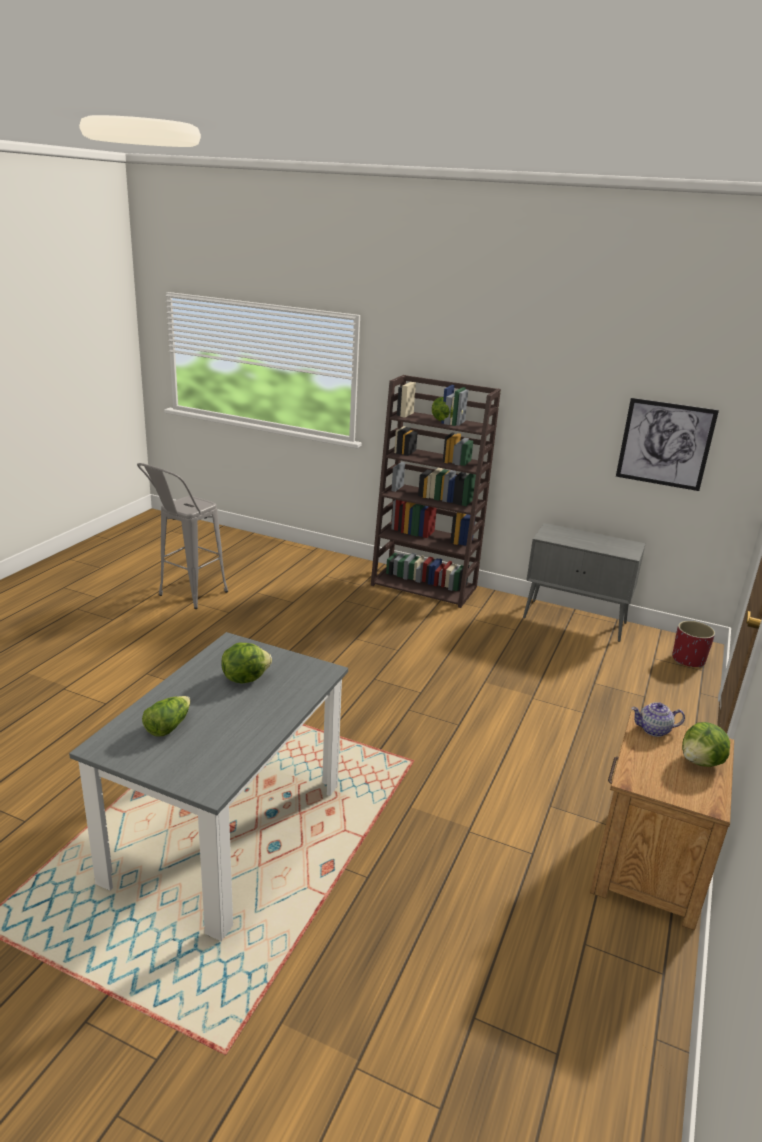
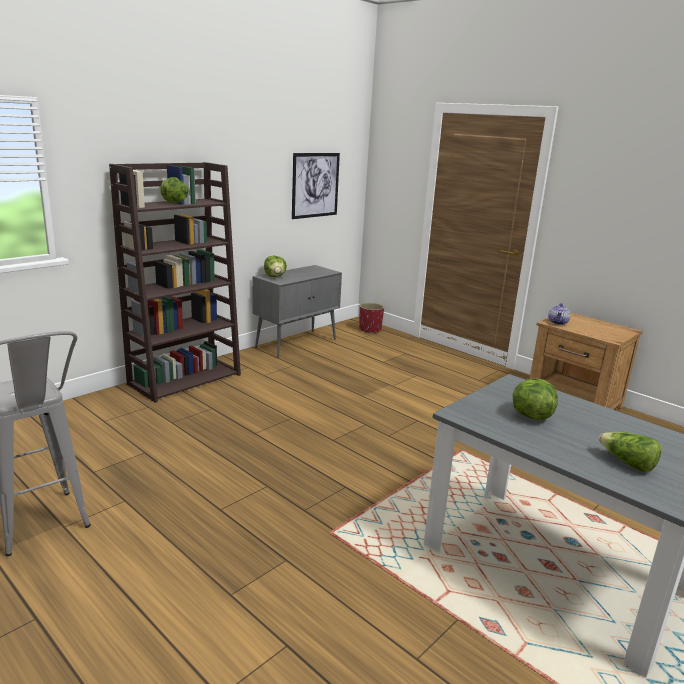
camera: 70 degrees left, 5 degrees down
lettuce [682,722,730,767] -> lettuce moved to [264,256,287,277]

